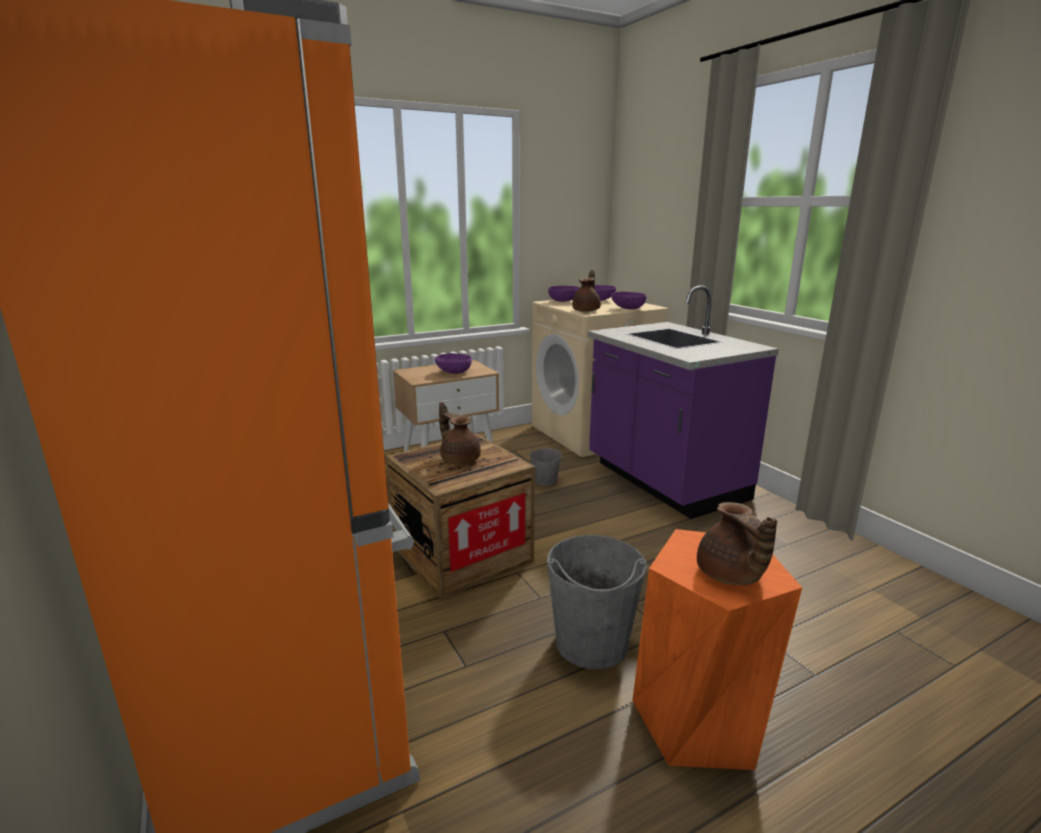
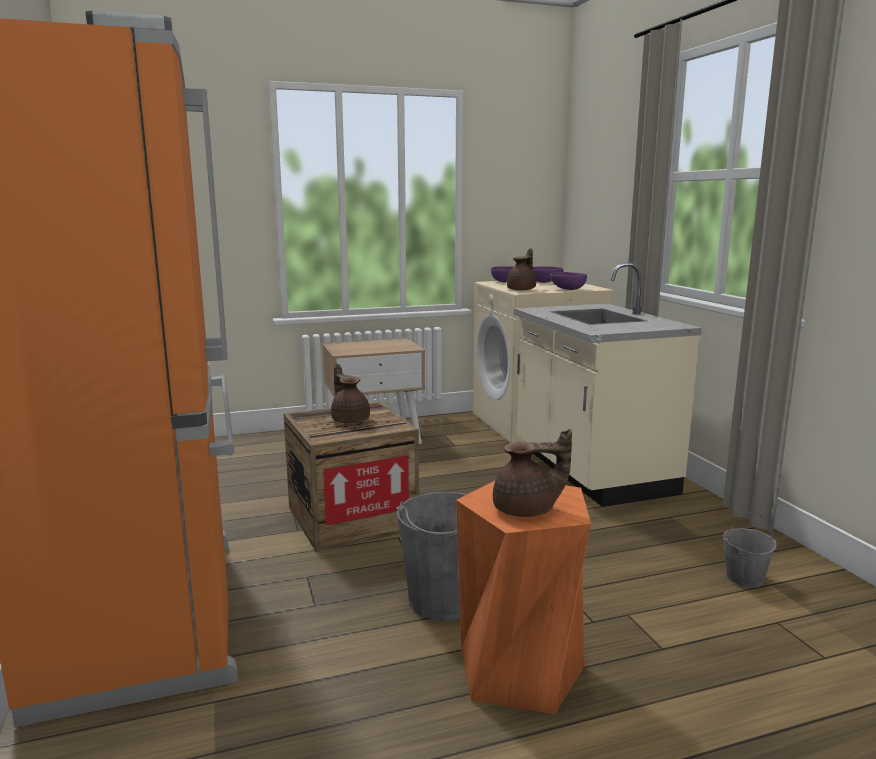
camera: 10 degrees right, 5 degrees down
purple bowl [435,353,472,374] -> none
grey bucket [529,436,562,486] -> grey bucket moved to [723,512,777,588]
purple counter [588,285,779,519] -> beige counter [513,262,702,507]
brown teapot [697,502,777,585] -> brown teapot turned 90 degrees counterclockwise [493,429,572,517]

